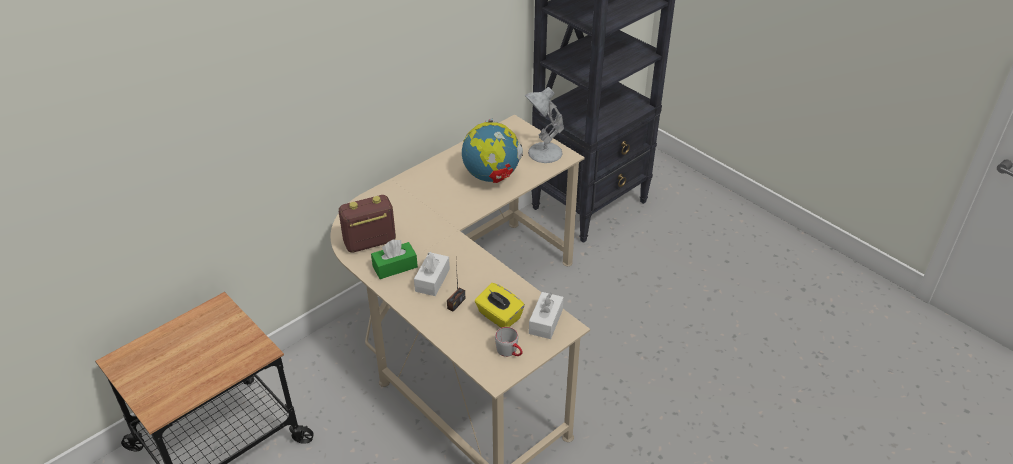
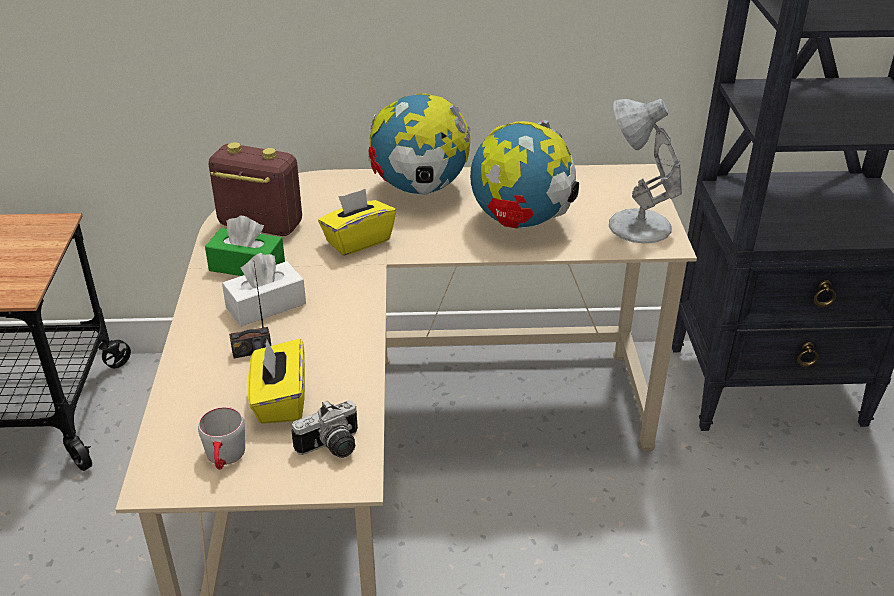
camera: 40 degrees right, 5 degrees down
white tissue box [529,292,564,339] -> camera [291,400,358,458]
none -> yellow tissue box [318,189,396,256]
none -> globe [368,93,471,195]

